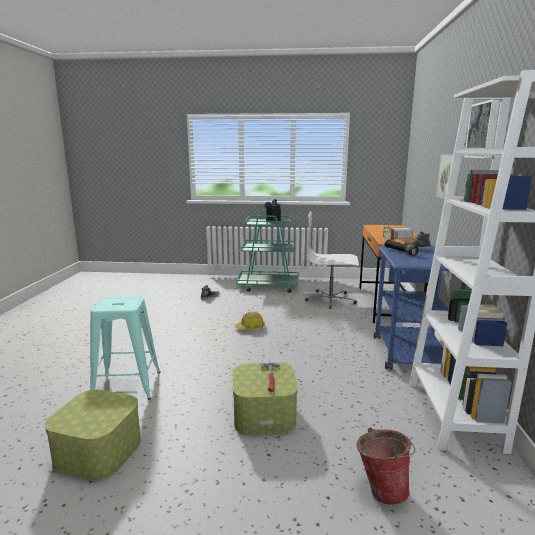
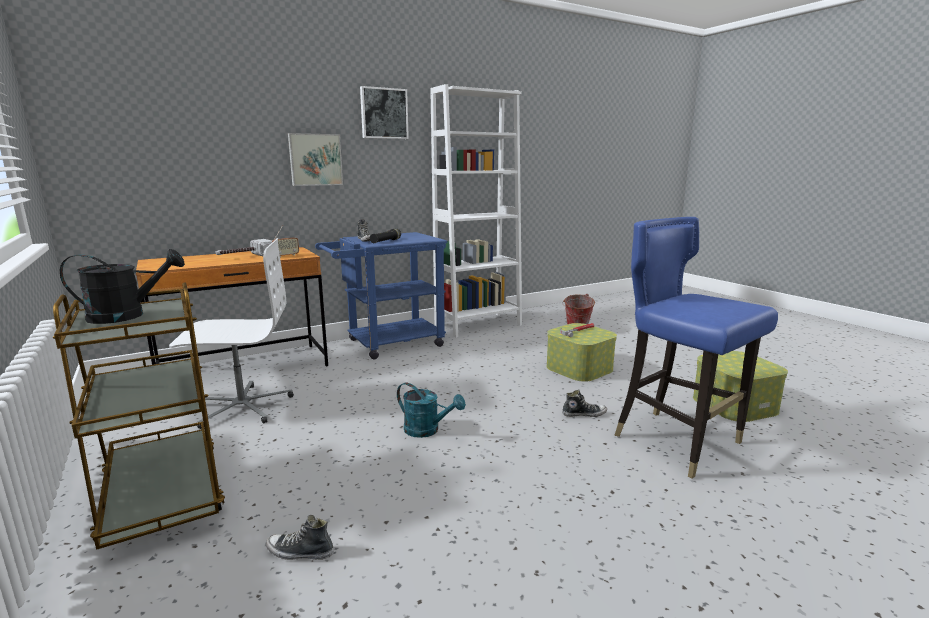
camera: 125 degrees left, 0 degrees up
turquoise stool [90,297,161,400] -> blue chair [614,217,778,479]
hard hat [235,312,265,330] -> turquoise watering can [397,382,466,438]
turquoise cart [236,210,299,293] -> brown cart [53,282,225,550]
white office chair [305,211,359,309] -> white office chair turned 75 degrees counterclockwise [169,238,294,429]
none -> shoe [562,390,607,417]

